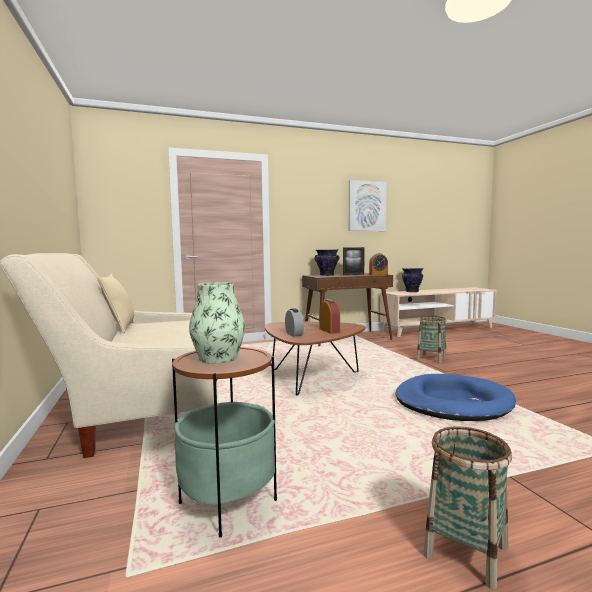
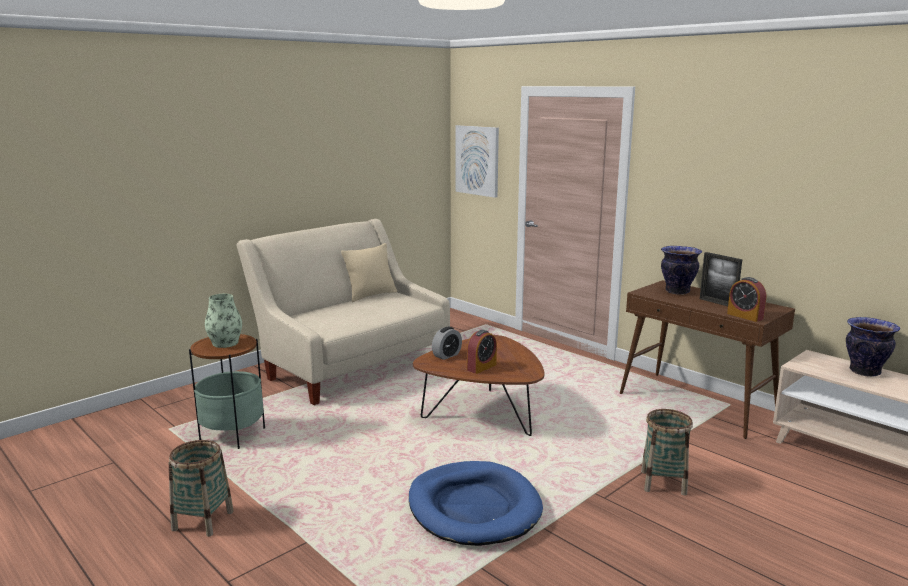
camera: 65 degrees right, 10 degrees up
picture [349,180,387,231] -> picture moved to [455,125,499,198]

